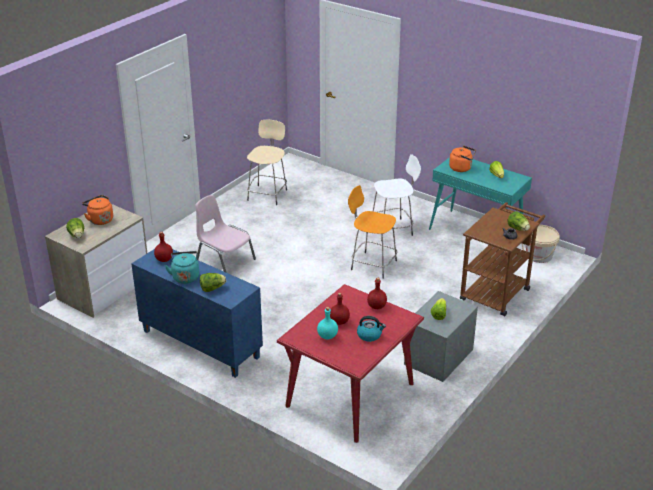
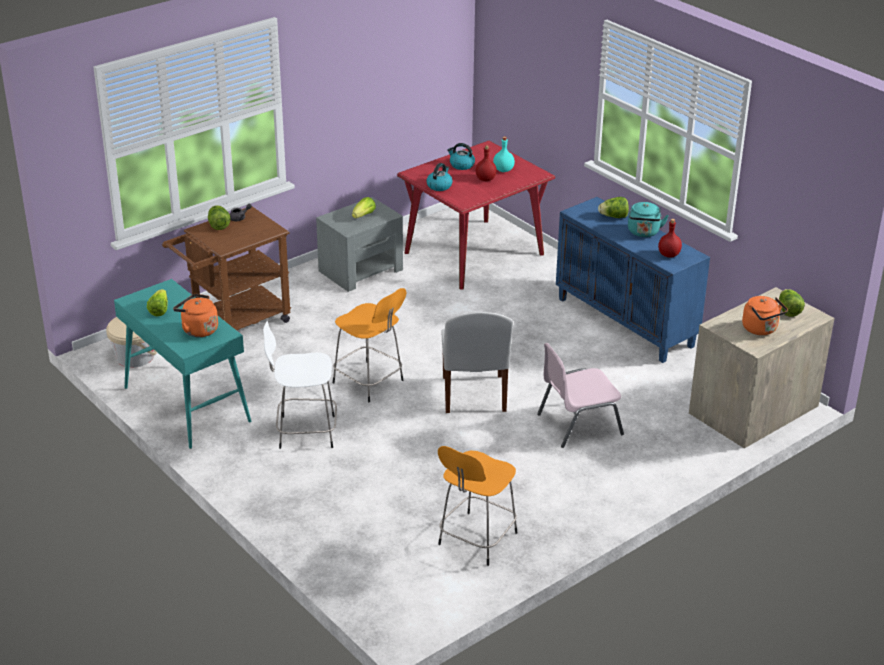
camera: 165 degrees left, 0 degrees up
pink chair [195,195,256,273] -> pink chair turned 105 degrees clockwise [537,343,624,448]
beige stool [247,120,287,205] -> orange stool [438,446,518,566]
red bottle [367,278,387,309] -> kettle [426,163,453,191]
none -> white chair [441,312,513,413]

